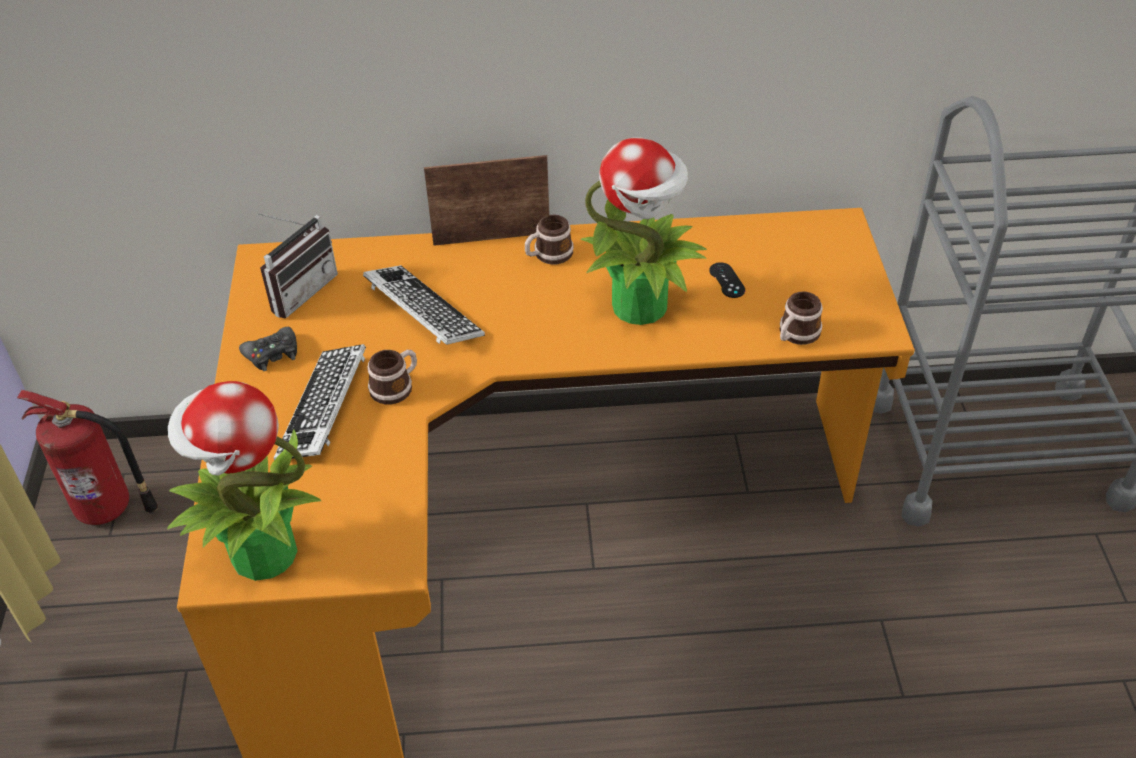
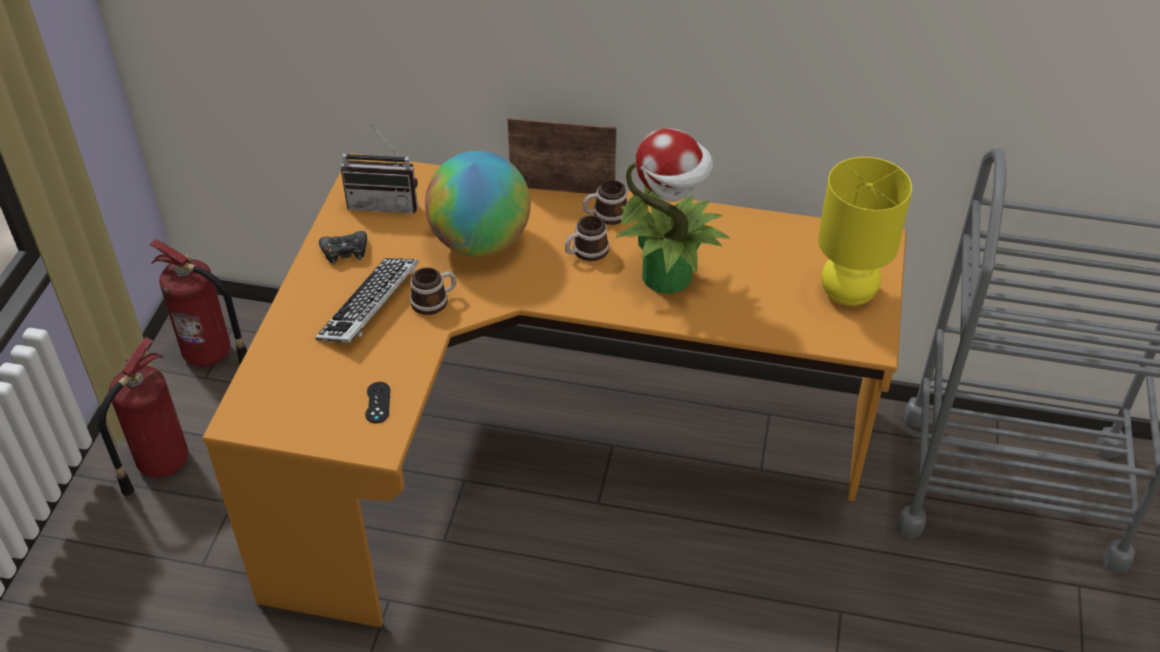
camera: 15 degrees right, 0 degrees up
potted plant [167,381,321,581] -> none
radio [258,213,338,318] -> radio turned 45 degrees clockwise [341,124,418,213]
keyboard [363,265,485,345] -> globe [425,151,531,257]
black game controller [709,262,745,298] -> black game controller moved to [365,382,390,423]
mug [780,292,823,345] -> mug moved to [565,215,609,261]
none -> fire extinguisher [98,337,188,496]
none -> yellow table lamp [818,157,912,306]

